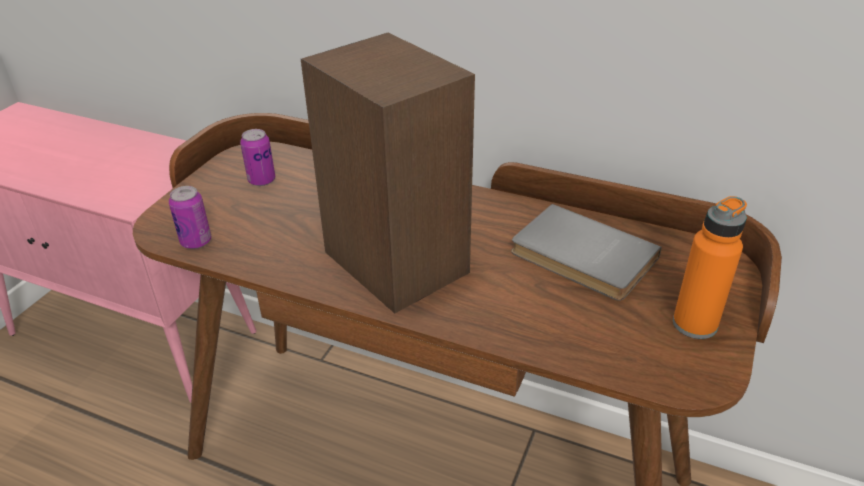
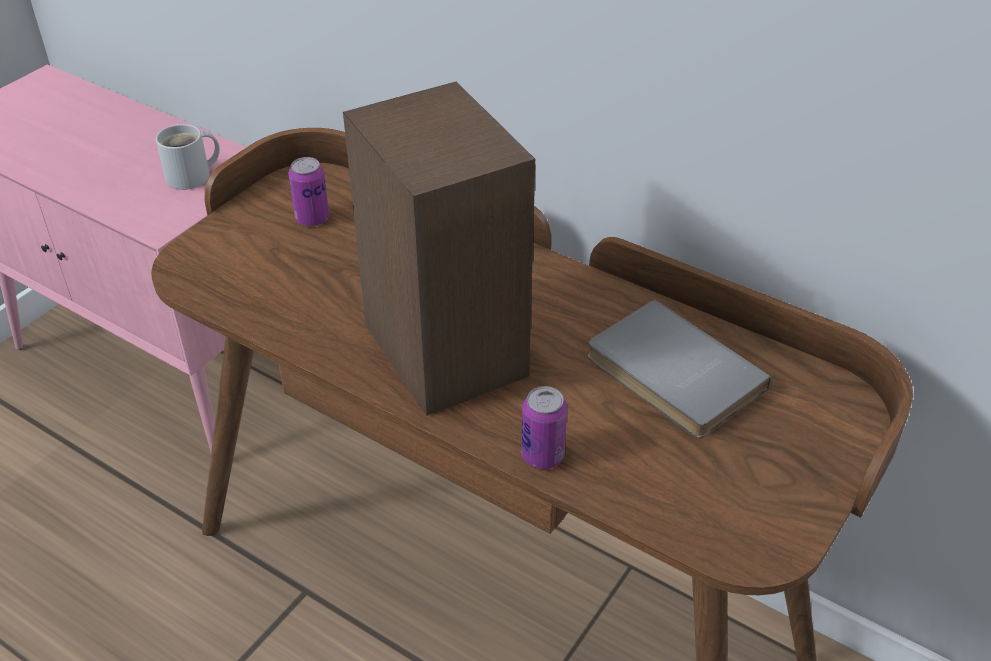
camera: 10 degrees right, 5 degrees up
can [169,186,211,249] -> can moved to [521,386,567,469]
orange bottle [673,196,747,339] -> none
none -> white mug [156,124,220,190]

